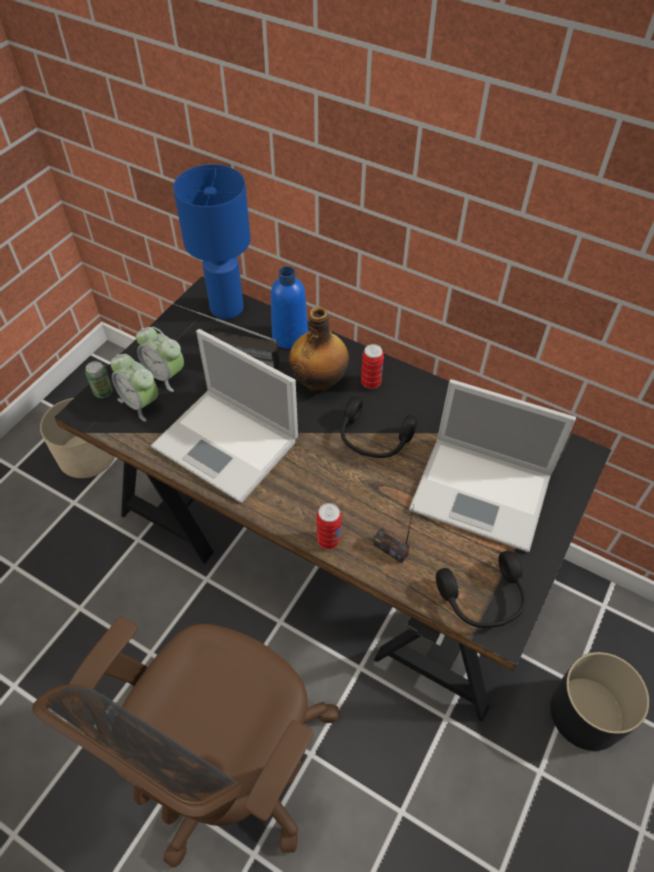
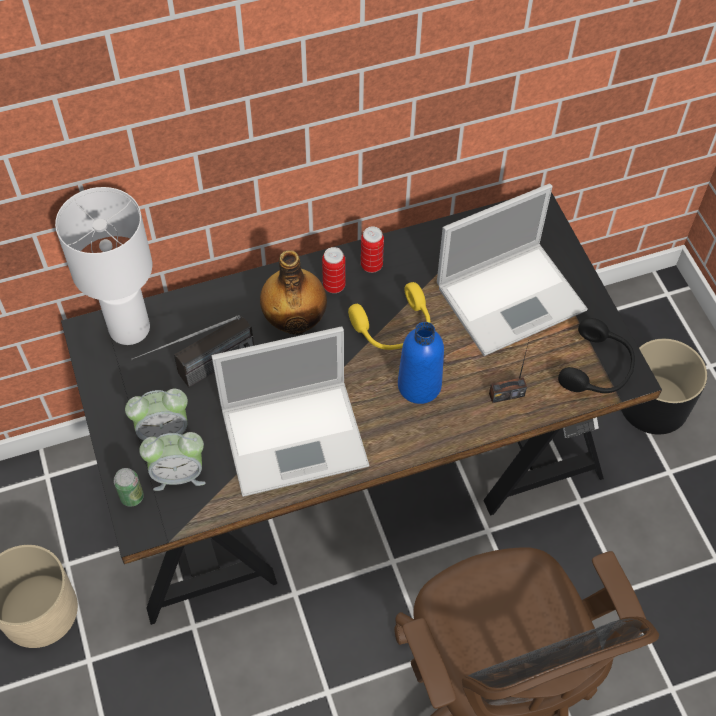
camera: 50 degrees left, 5 degrees up
blue table lamp [173,164,251,319] -> white table lamp [55,187,152,345]
blue bottle [271,266,308,349] -> blue bottle moved to [398,322,444,404]
can [317,503,342,549] -> can moved to [361,227,384,273]
black headphones [341,397,417,458] -> yellow headphones [348,282,430,350]

